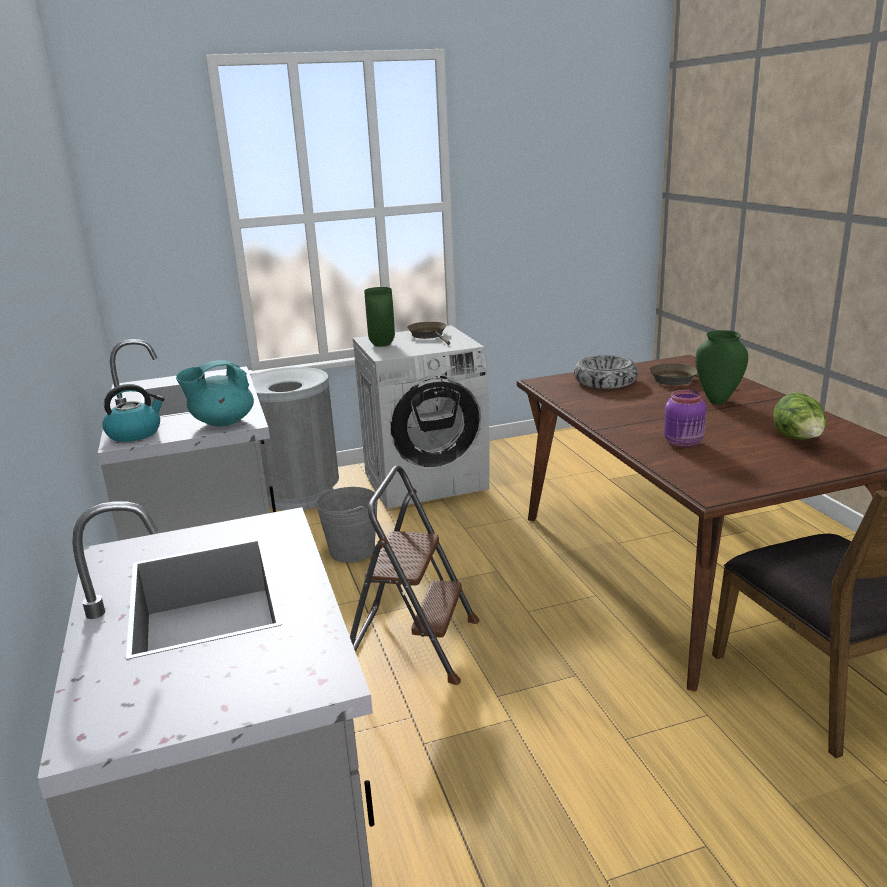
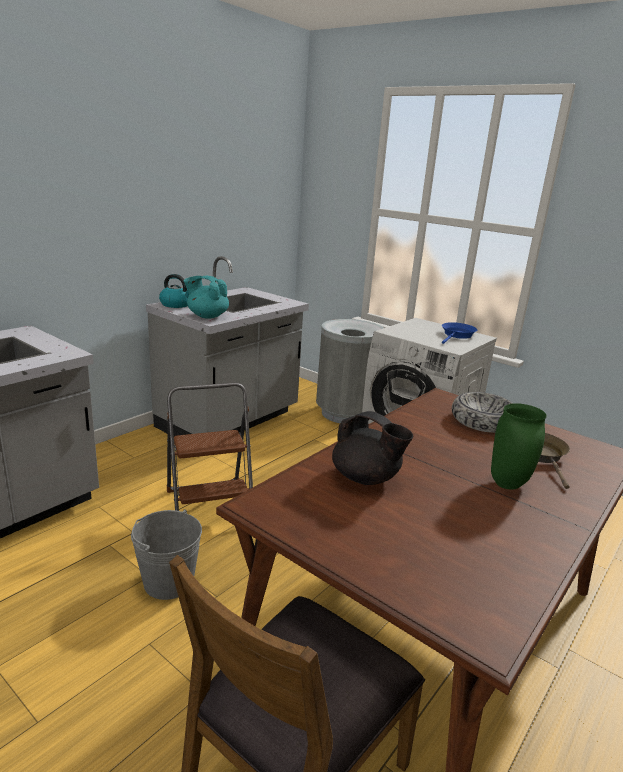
camera: 55 degrees right, 0 degrees up
grey bucket [316,487,378,562] -> grey bucket moved to [131,509,202,600]
green vase [364,287,395,347] -> none
brown frying pan [407,322,450,345] -> blue frying pan [442,322,477,344]
purple jar [664,390,706,448] -> black teapot [332,411,414,485]
lettuce [773,392,826,440] -> none

